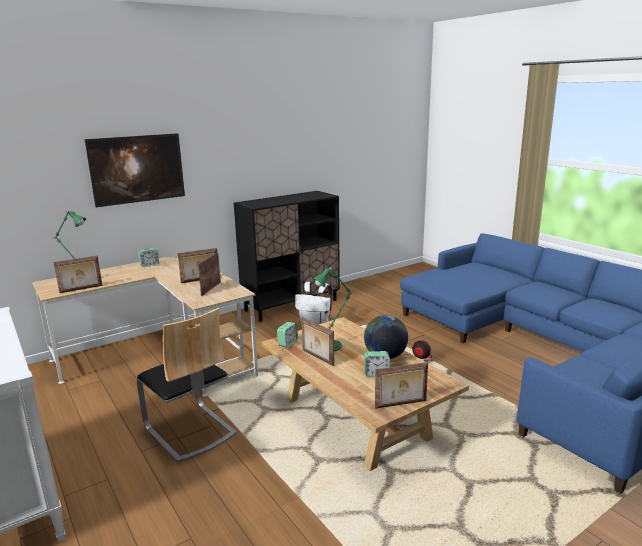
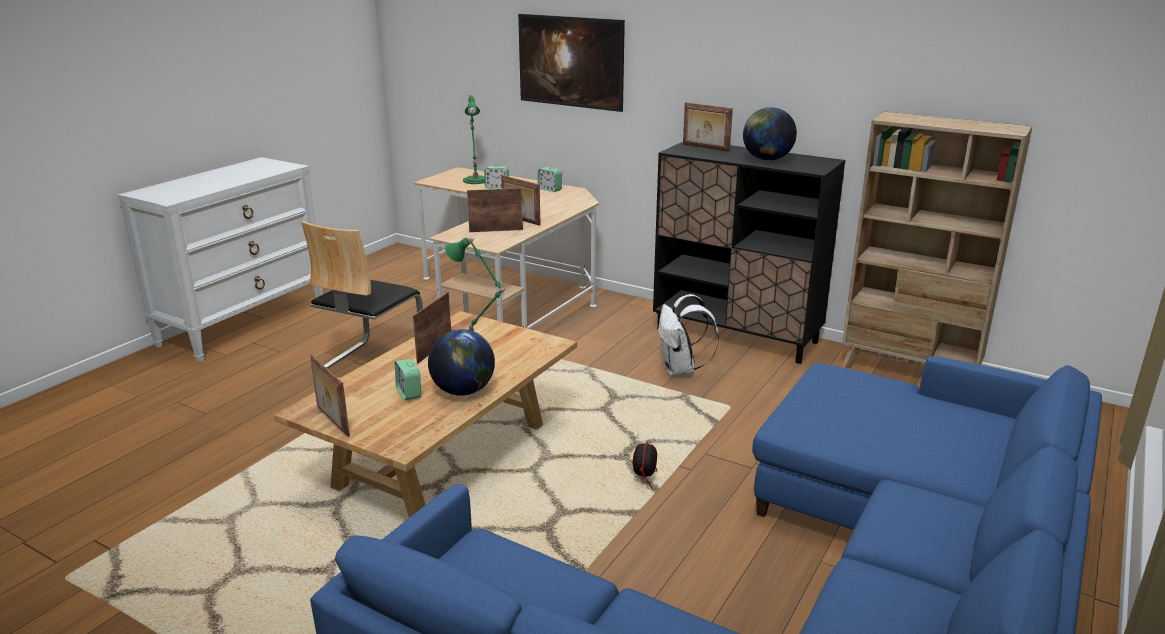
camera: 65 degrees right, 5 degrees up
picture frame [54,255,103,293] -> picture frame moved to [683,102,733,152]
alarm clock [277,322,298,348] -> alarm clock moved to [484,166,509,189]
none -> globe [743,107,797,161]
none -> beige bookcase [842,112,1033,368]

